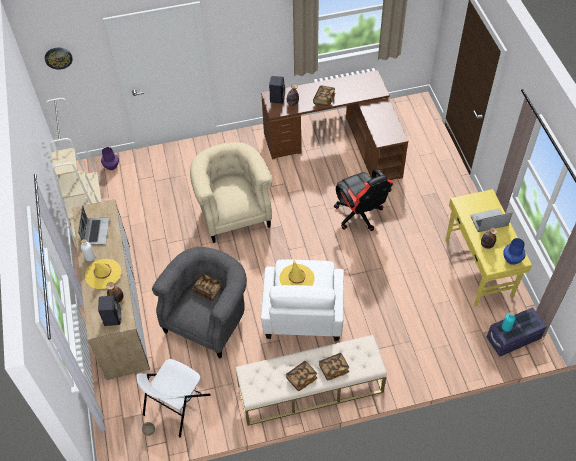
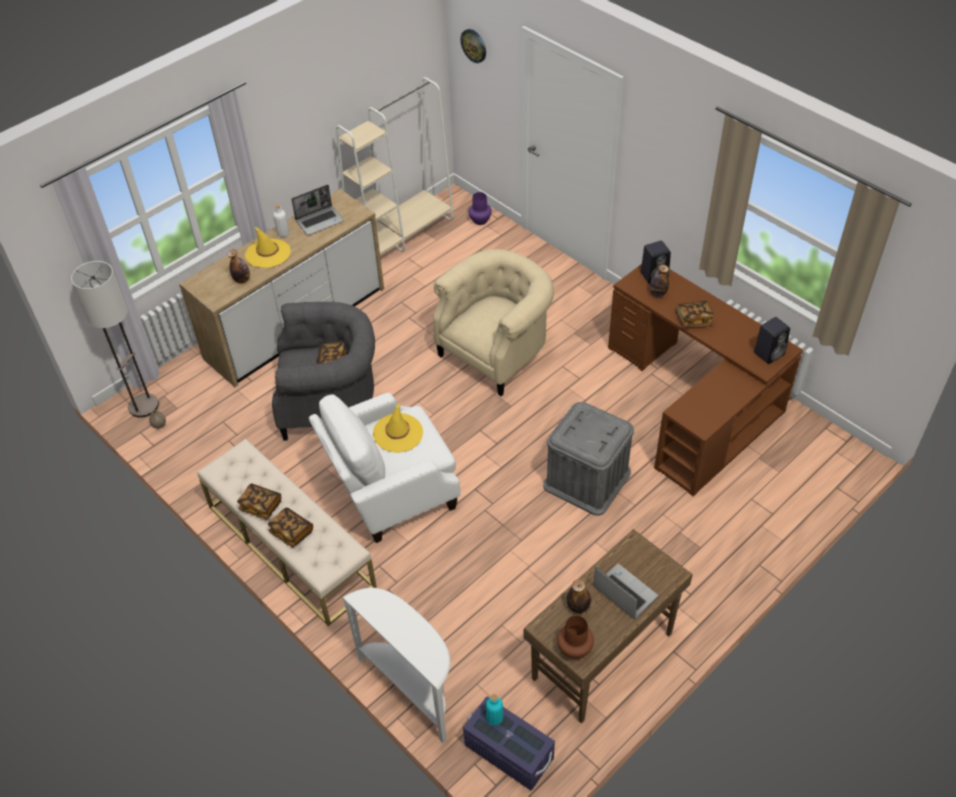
camera: 60 degrees right, 5 degrees down
black speaker [98,295,121,326] -> black speaker moved to [754,317,790,364]
white chair [136,359,211,438] -> none
black office chair [334,169,393,231] -> grey storage box [543,402,634,516]
yellow console table [445,189,532,307] -> brown console table [524,529,693,724]
blue vase [503,238,526,265] -> brown vase [557,616,594,659]
none -> floor lamp [71,261,159,418]
none -> white console table [342,588,450,743]

